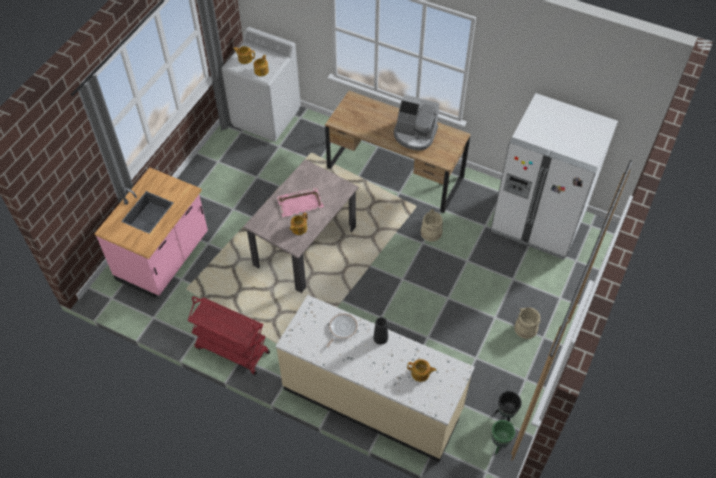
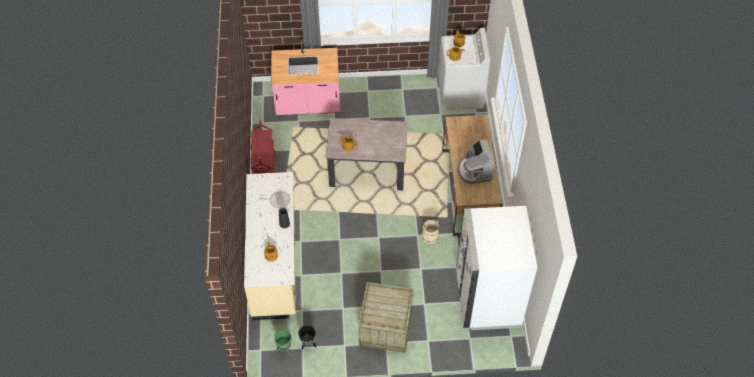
camera: 60 degrees right, 0 degrees up
pink tray [277,188,324,217] -> none
beige bucket [514,307,541,339] -> crate [359,282,414,353]

